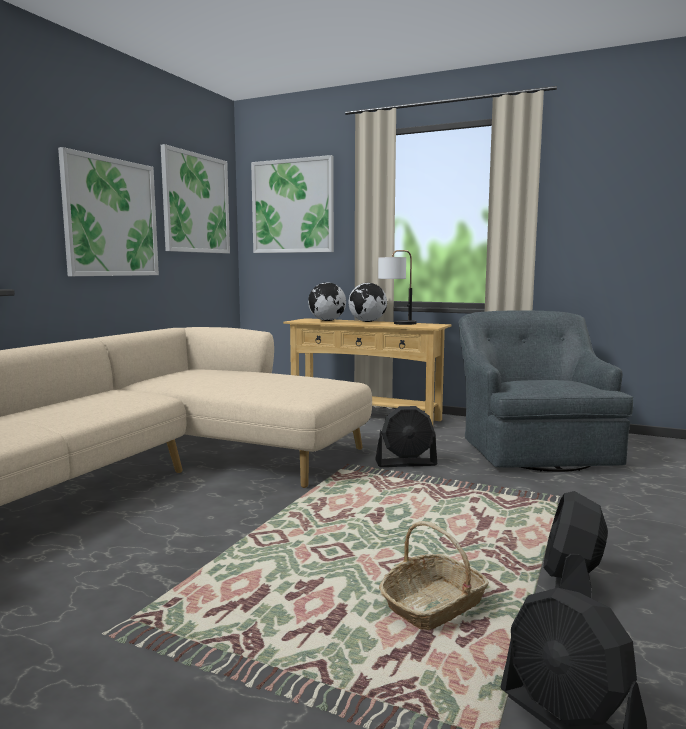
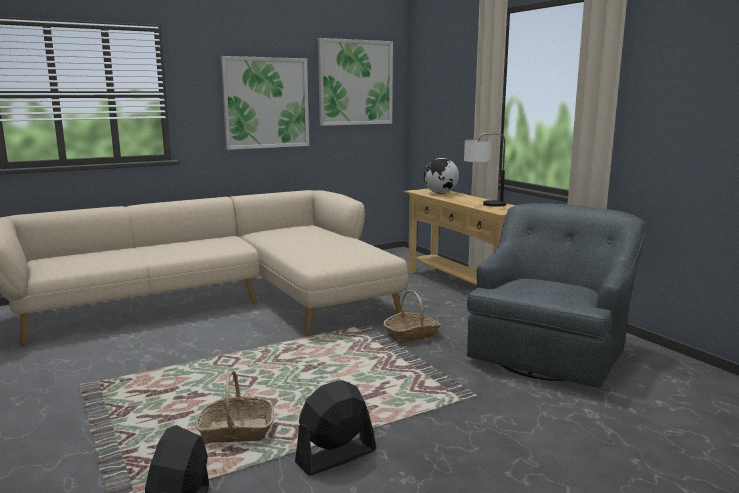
camera: 35 degrees right, 5 degrees up
picture [251,155,334,253] -> none
globe [348,283,387,322] -> none
black fan [375,406,437,467] -> basket [383,290,441,343]

